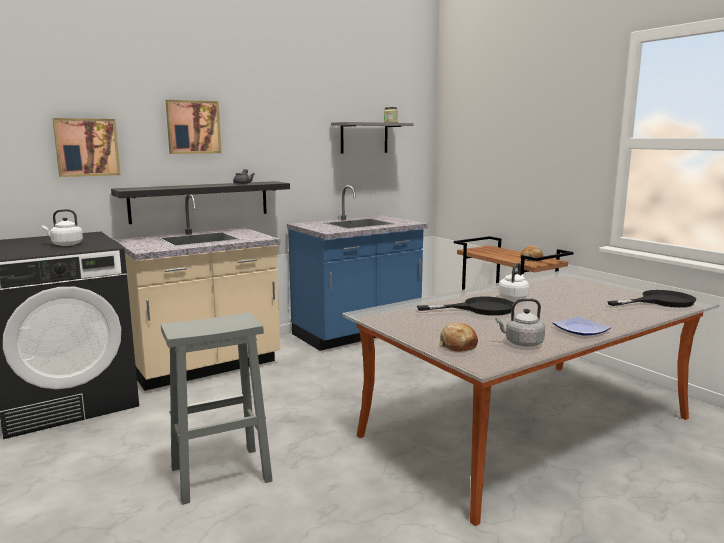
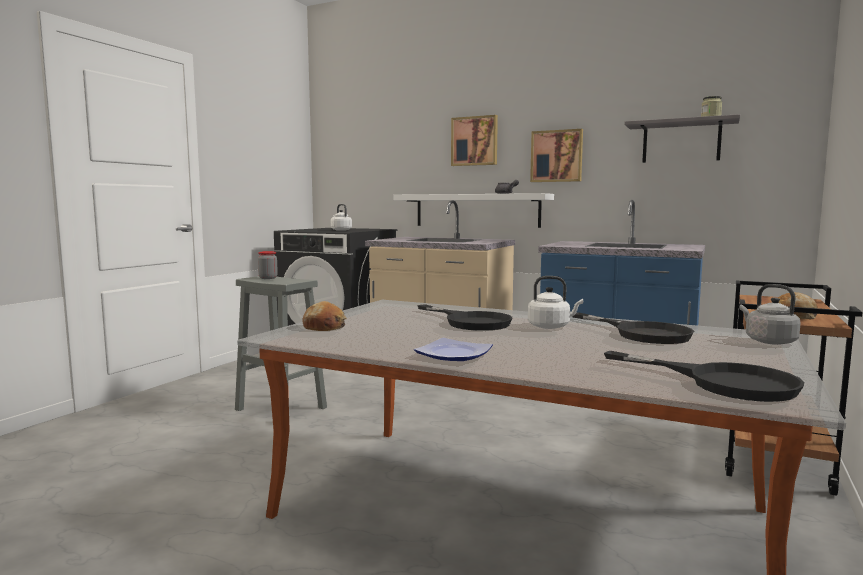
camera: 60 degrees right, 5 degrees down
picture [52,118,121,177] -> picture moved to [530,129,583,182]
black shelf [111,181,290,224] -> white shelf [393,193,554,228]
grey kettle [495,298,545,347] -> grey kettle moved to [739,284,801,345]
none -> jar [258,251,278,279]
none -> black frying pan [572,312,694,344]

